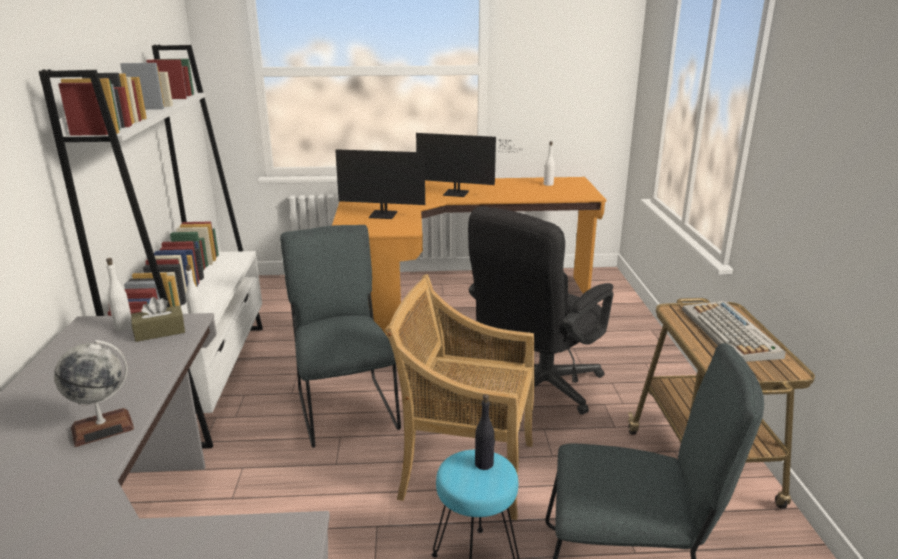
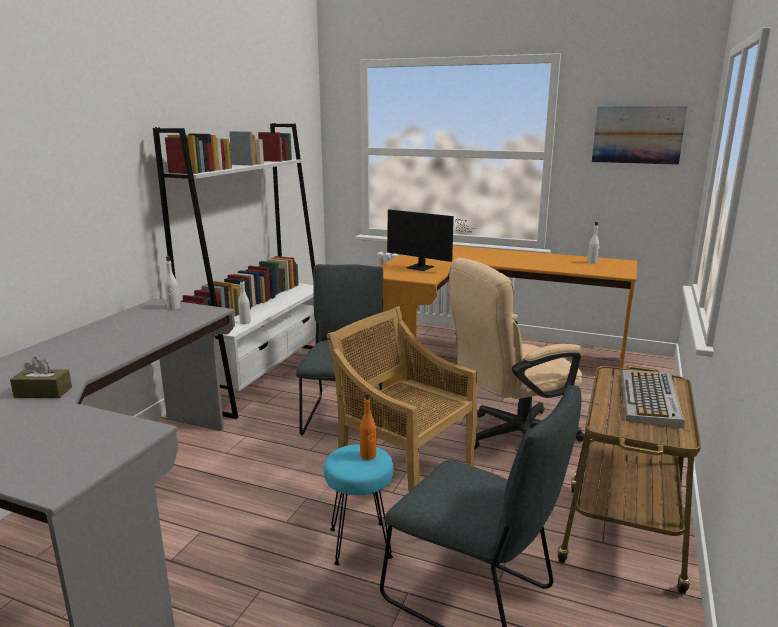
camera: 25 degrees right, 5 degrees down
globe [54,340,134,447] -> none
brown tissue box [131,297,185,342] -> brown tissue box moved to [10,357,72,398]
monitor [416,133,522,197] -> none
black office chair [468,206,614,415] -> beige office chair [449,258,584,449]
black bottle [475,394,495,470] -> orange bottle [360,393,376,460]
none -> picture [592,106,687,165]

